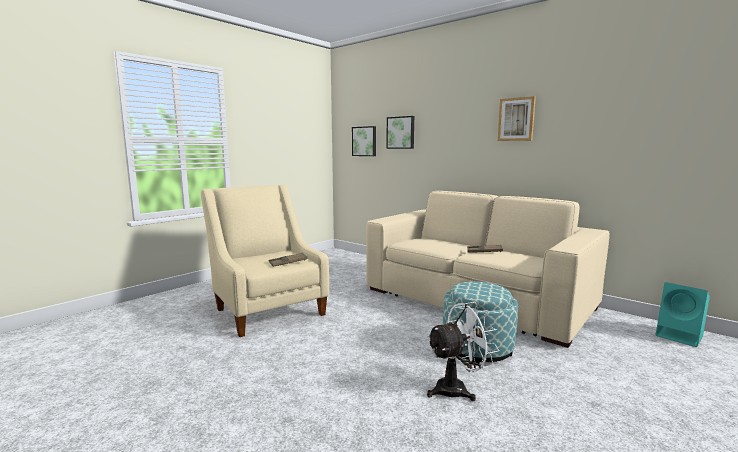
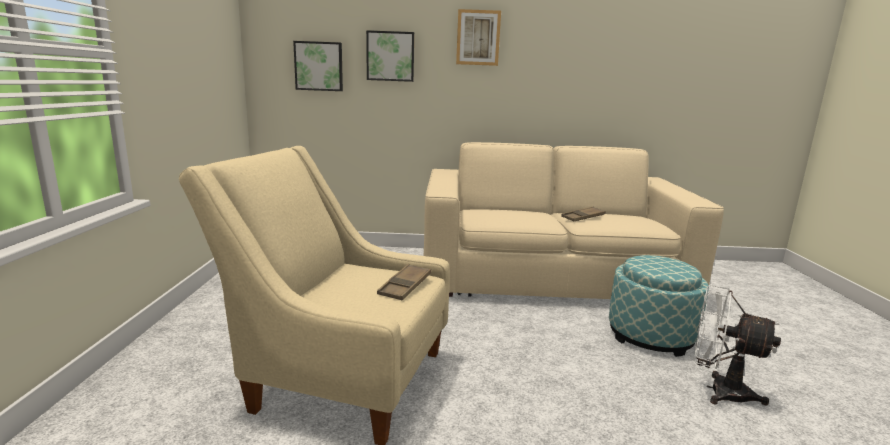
camera: 40 degrees left, 5 degrees up
white fan [427,302,499,401] -> white fan turned 90 degrees counterclockwise [694,285,781,406]
picture [498,96,536,141] -> picture moved to [456,9,501,66]
turquoise speaker [655,282,710,347] -> none

